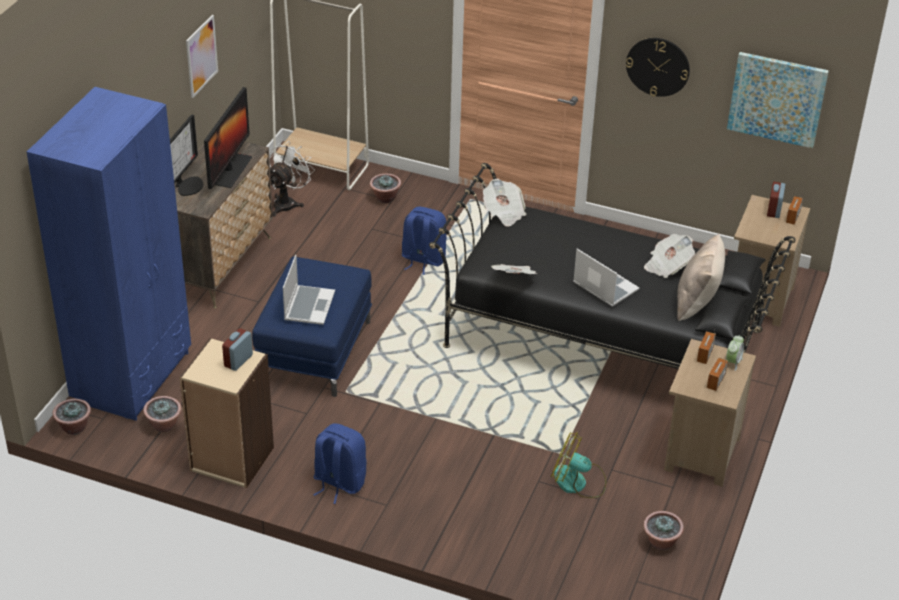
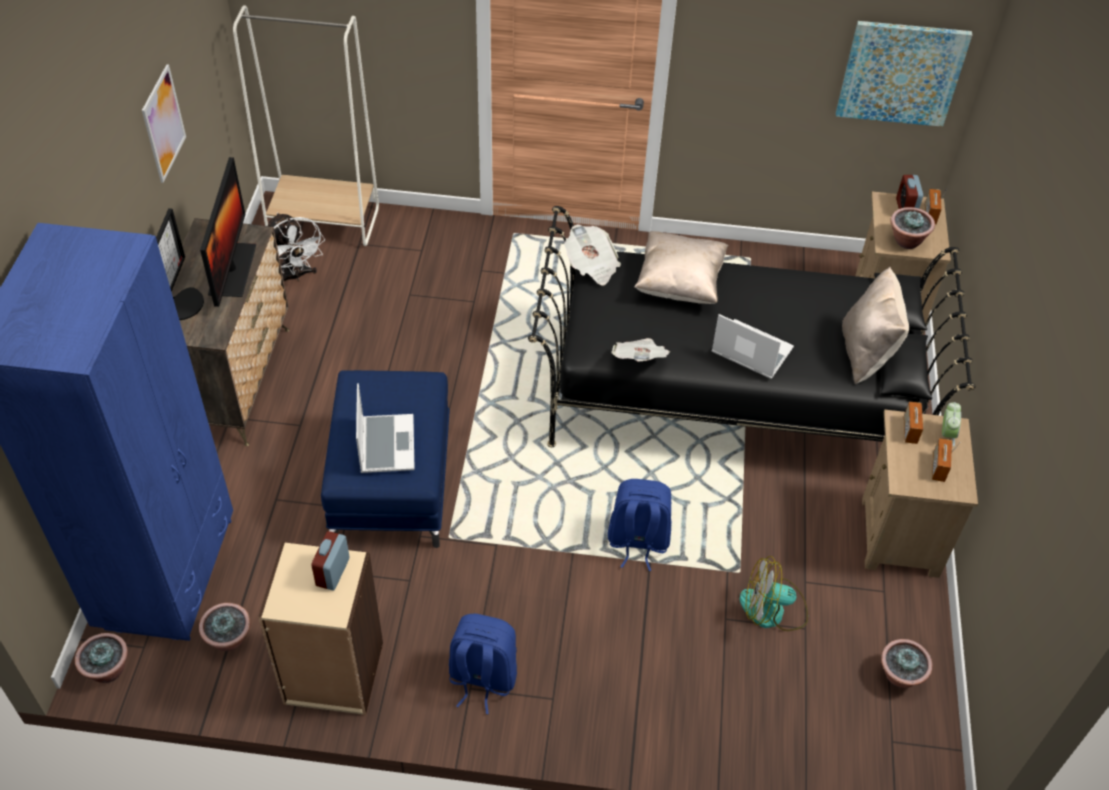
camera: 15 degrees left, 10 degrees up
white fan [269,141,315,217] -> white fan turned 135 degrees clockwise [268,213,325,281]
potted plant [370,174,401,203] -> potted plant moved to [890,207,935,249]
blue backpack [402,207,447,275] -> blue backpack moved to [608,479,671,571]
wall clock [626,38,690,97] -> none
newspaper [644,234,695,278] -> none
none -> beige pillow [634,231,728,304]

